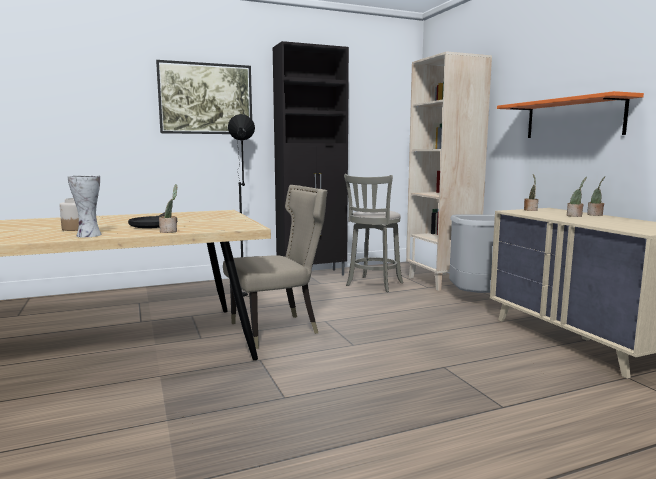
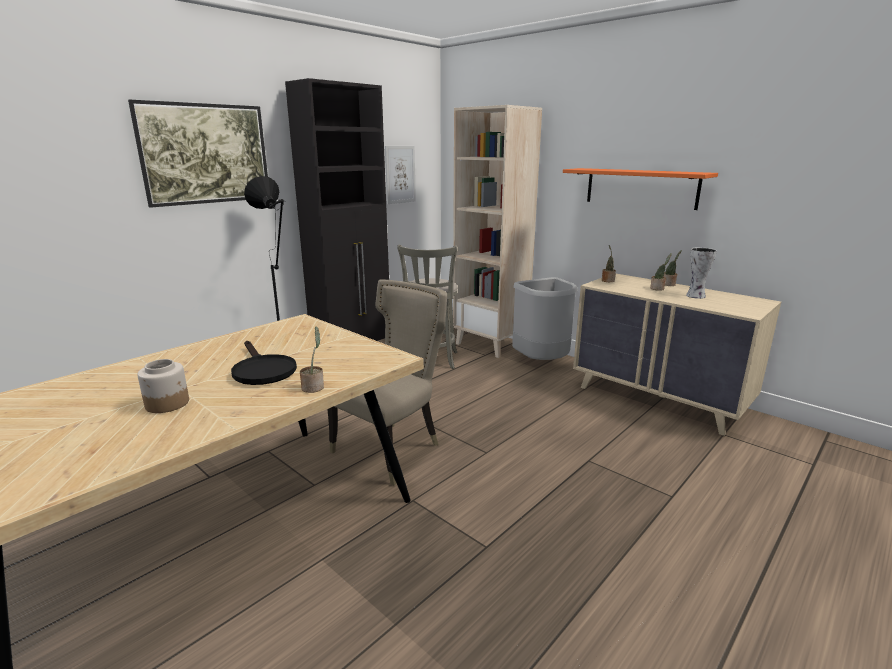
camera: 25 degrees left, 10 degrees up
vase [67,175,102,237] -> vase moved to [686,247,717,299]
none -> picture [385,146,416,204]

